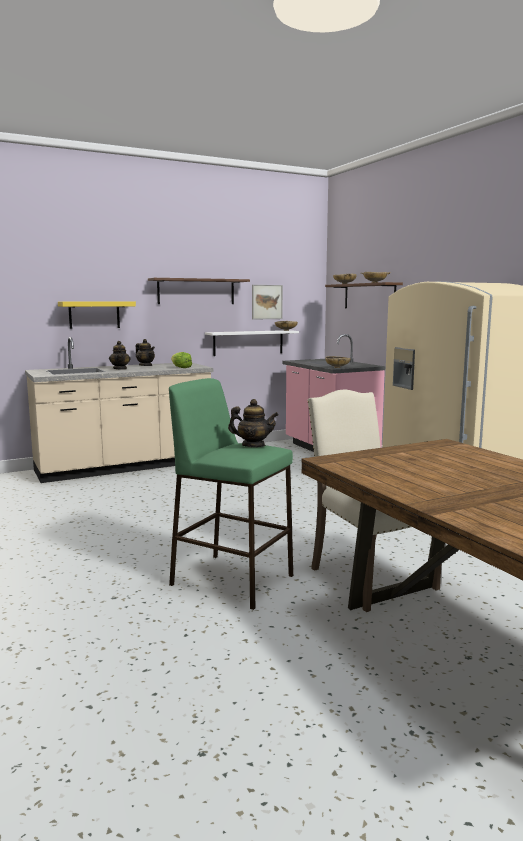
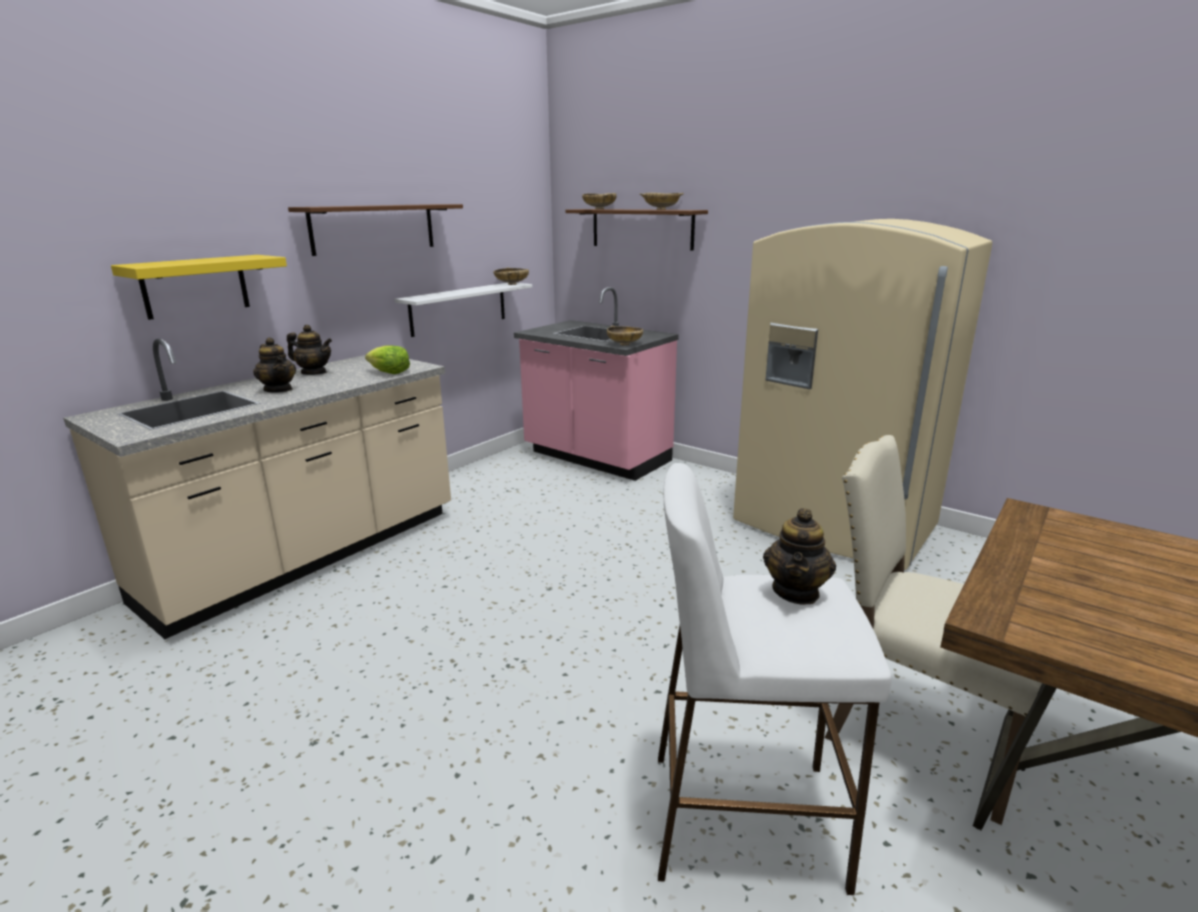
camera: 25 degrees left, 10 degrees up
green stool [169,378,293,610] -> white stool [658,463,891,895]
teapot [228,399,279,447] -> teapot turned 120 degrees clockwise [763,508,836,605]
picture [252,285,283,320] -> none

